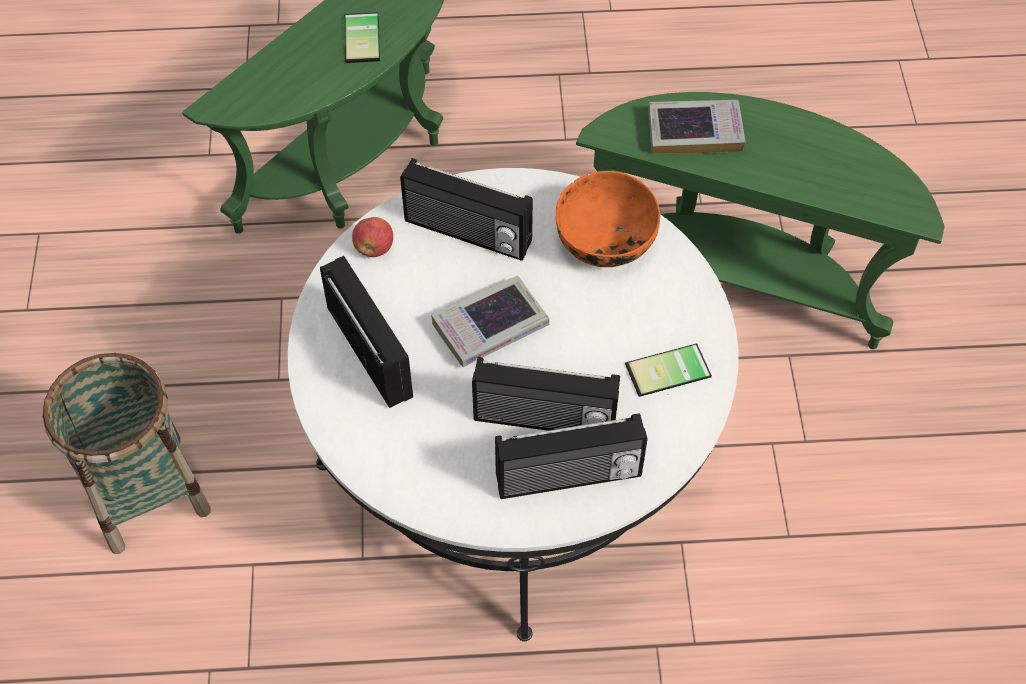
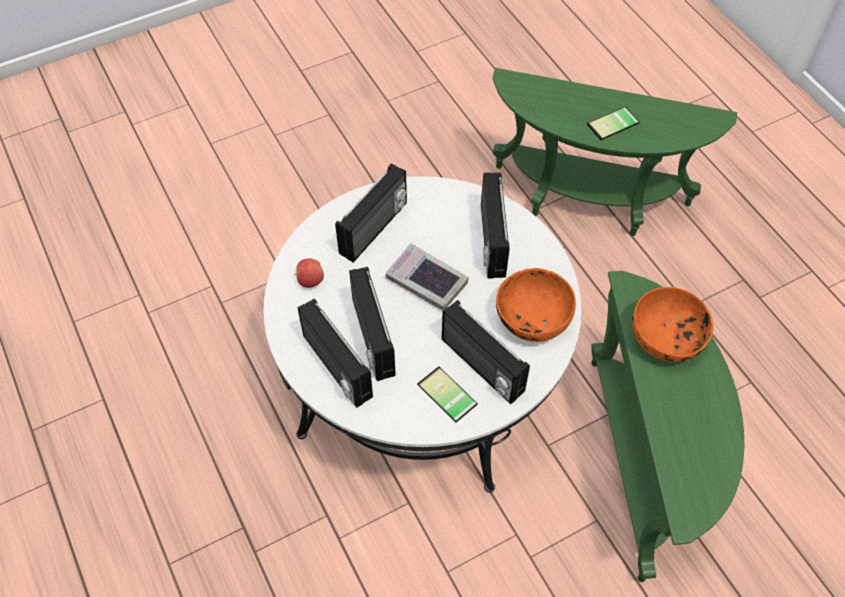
camera: 65 degrees right, 0 degrees up
basket [43,353,211,554] -> none
apple [352,217,393,257] -> apple moved to [295,258,324,288]
book [648,100,746,154] -> orange bowl [632,287,714,362]
none -> radio [442,300,530,404]

